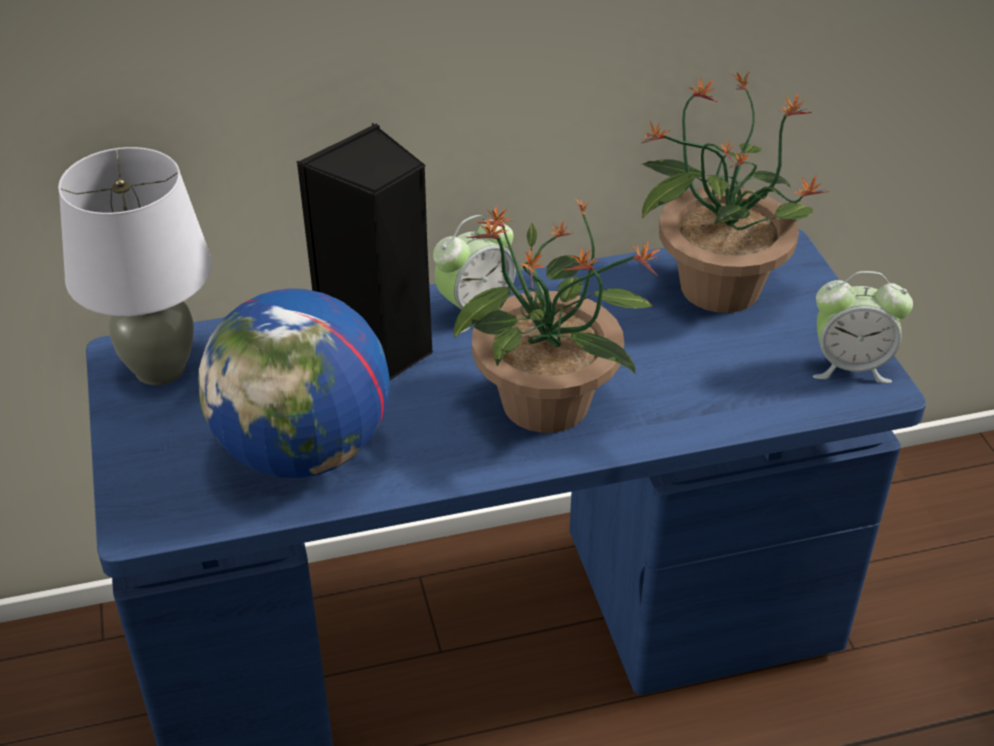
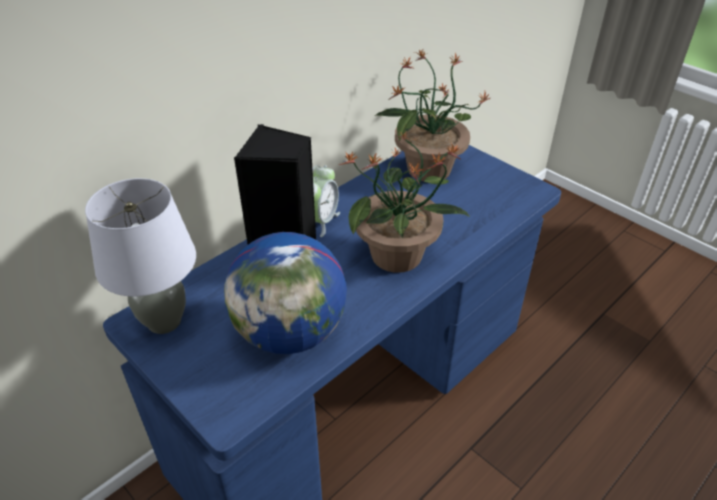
camera: 30 degrees left, 0 degrees up
alarm clock [813,271,913,383] -> none

